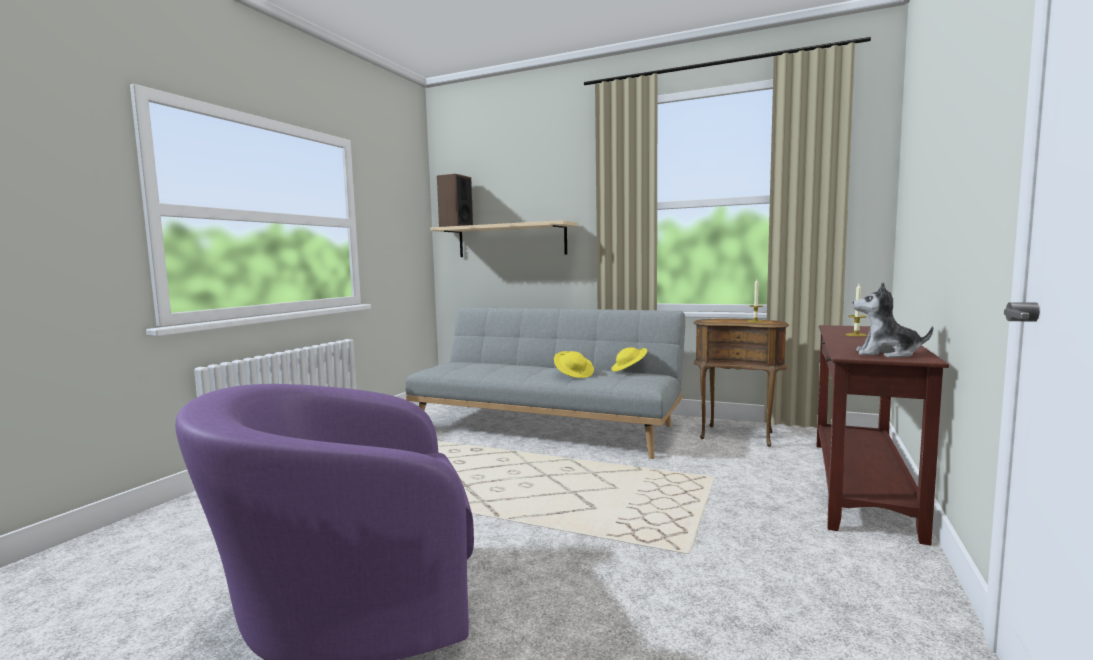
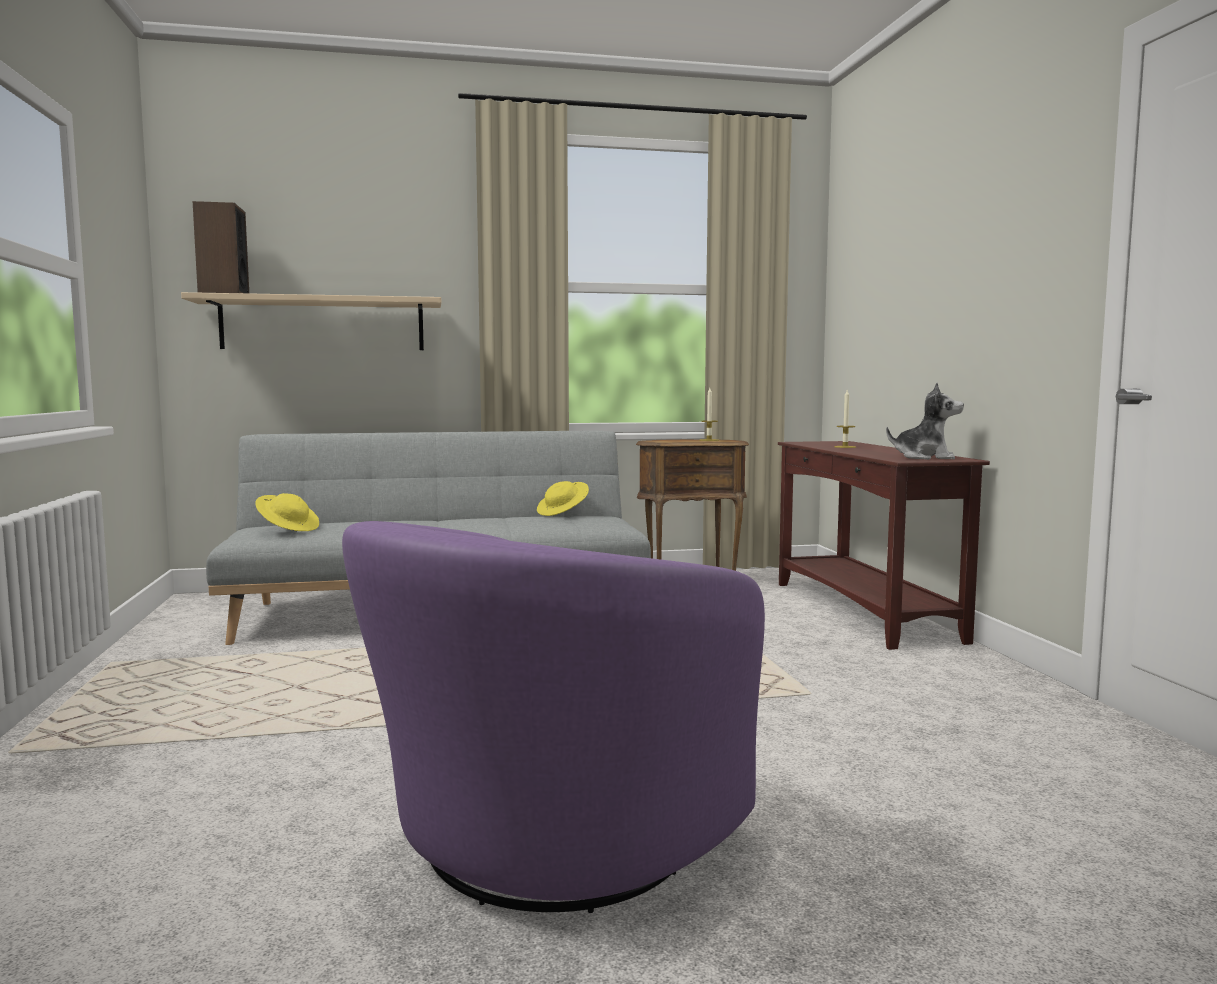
camera: 35 degrees left, 0 degrees up
yellow hat [554,351,594,378] -> yellow hat moved to [255,493,319,531]
plush toy [853,282,933,358] -> plush toy turned 150 degrees counterclockwise [886,383,964,460]

